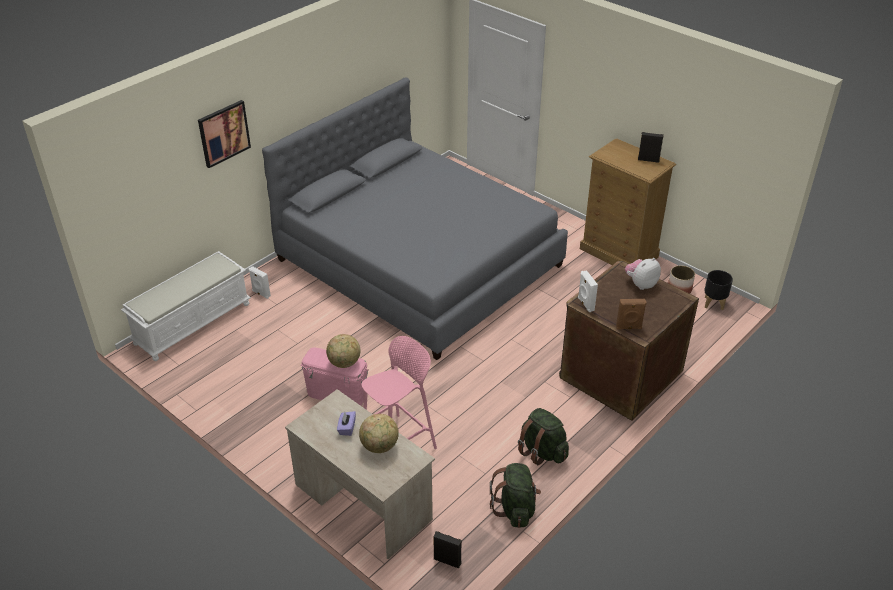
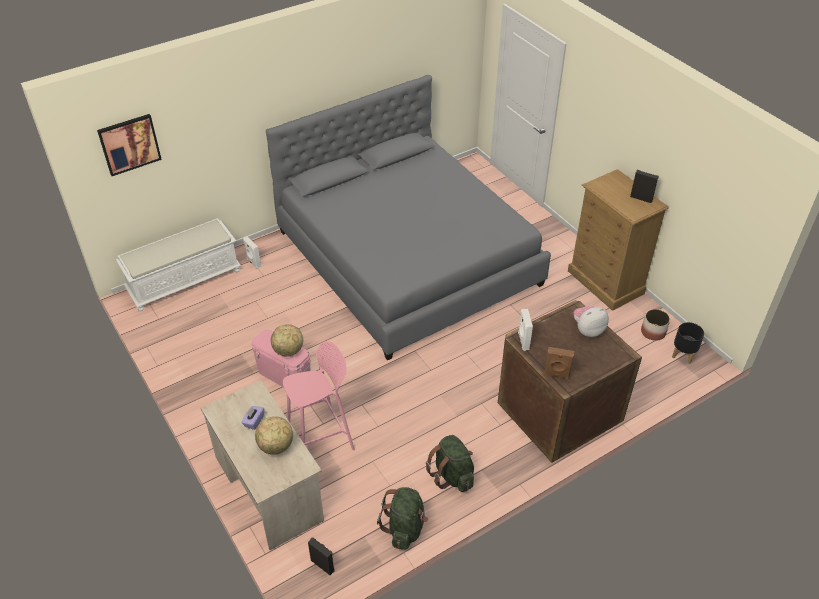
camera: 15 degrees right, 5 degrees up
picture [198,100,251,168] -> picture moved to [97,114,162,176]

